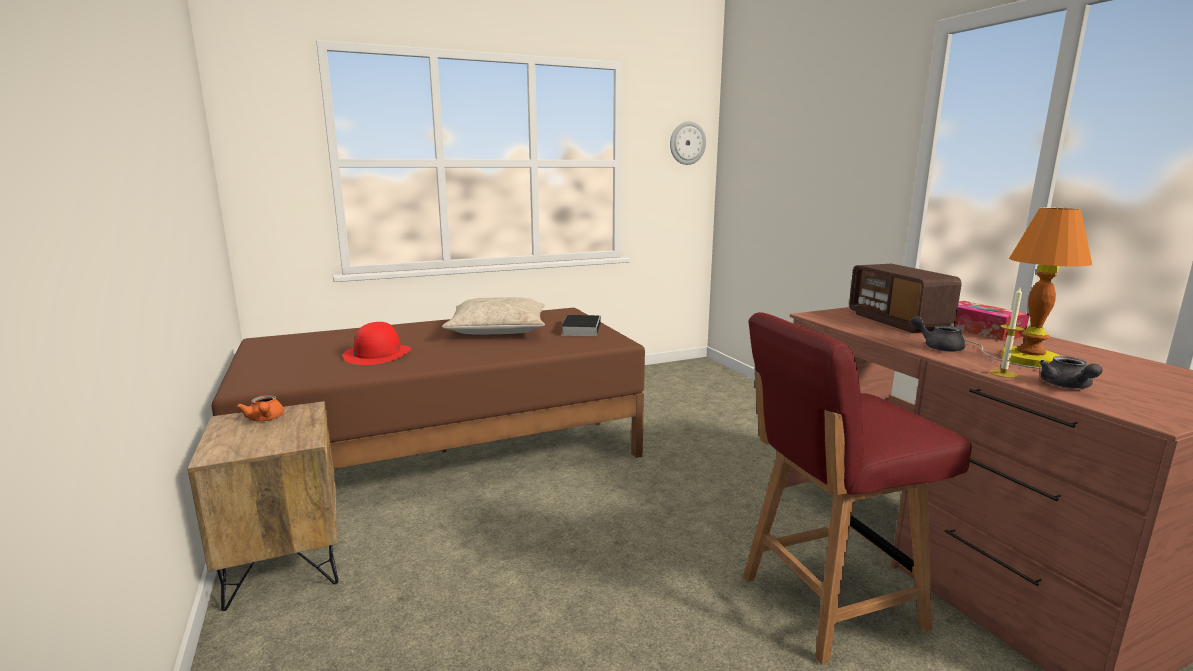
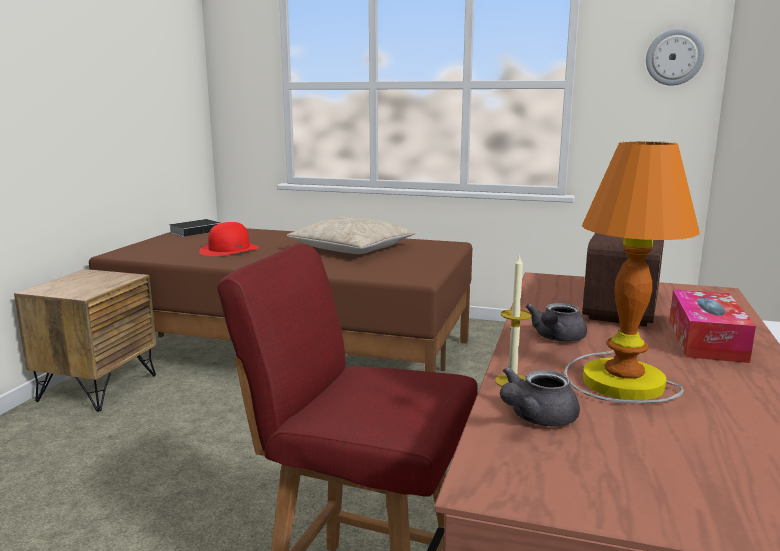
camera: 40 degrees right, 0 degrees up
orange teapot [237,395,284,421] -> none
book [561,315,601,336] -> book moved to [169,219,221,237]
grey teapot [910,316,965,352] -> grey teapot turned 150 degrees counterclockwise [526,303,587,342]

